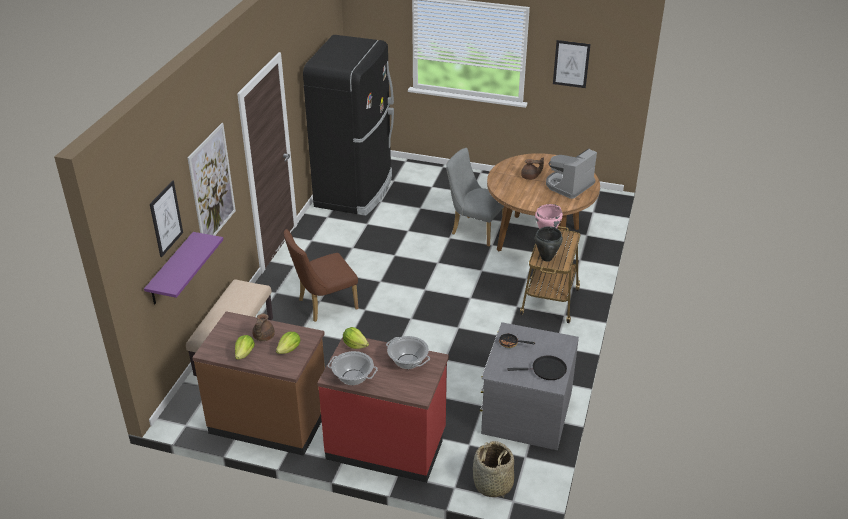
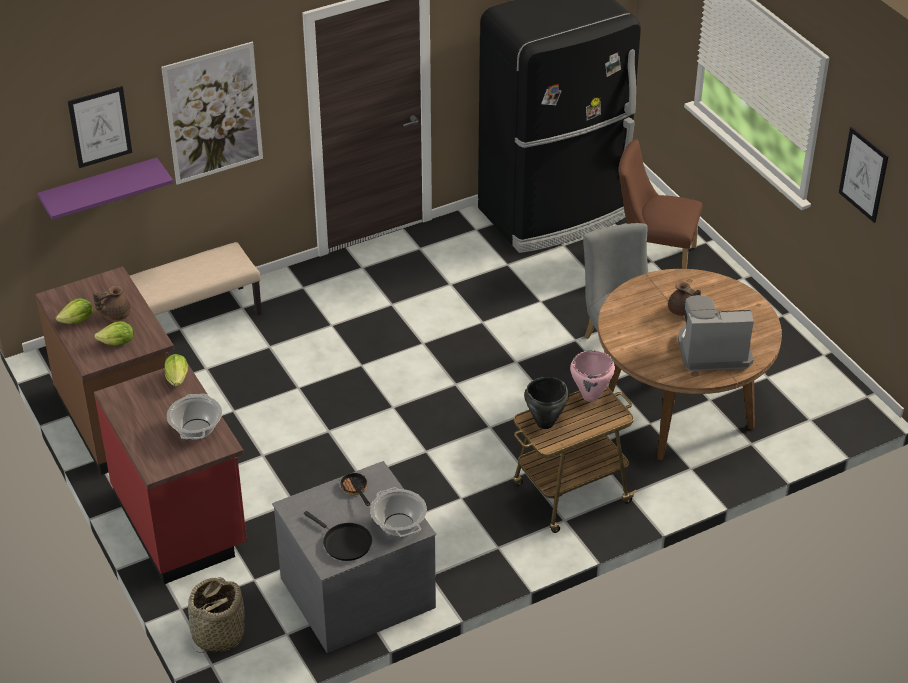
camera: 45 degrees right, 5 degrees up
brown chair [284,229,359,322] -> brown chair moved to [618,139,702,269]
cooking pot [328,351,378,385] -> cooking pot moved to [370,487,427,537]

